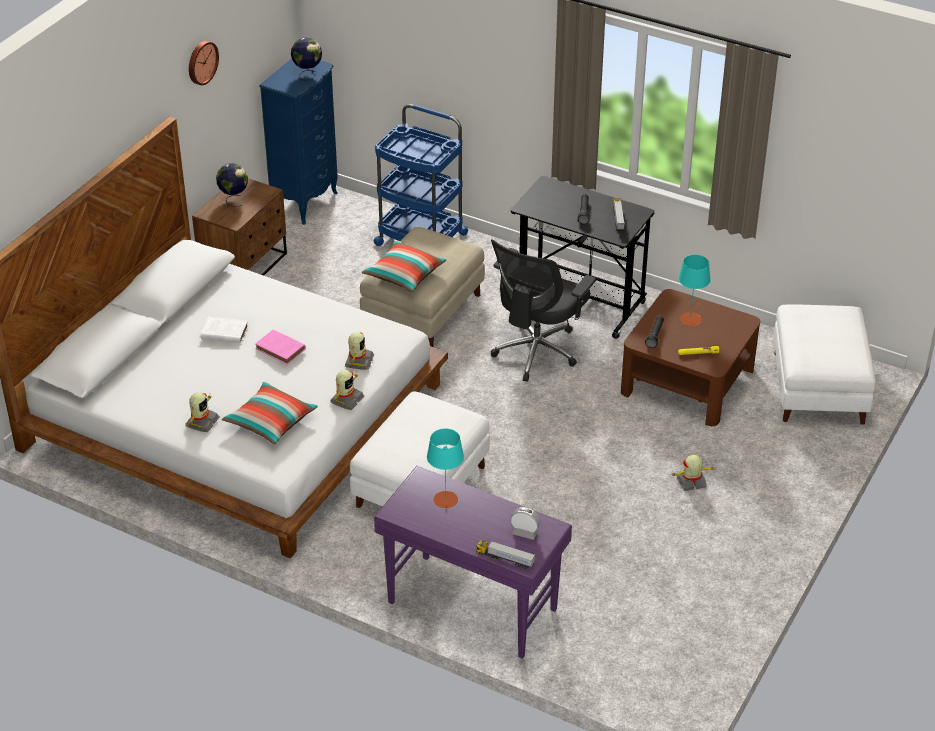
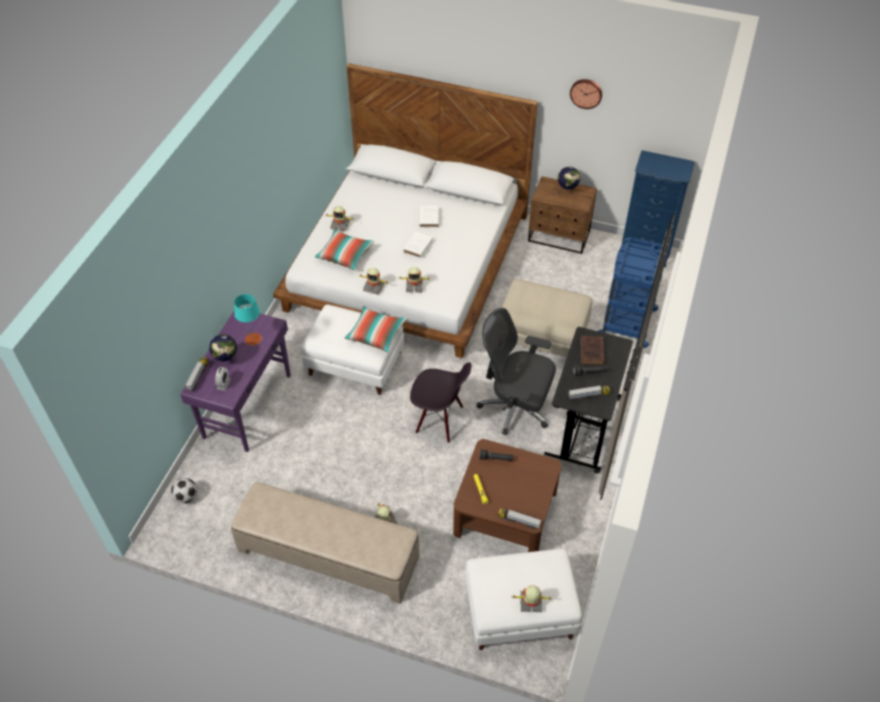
camera: 80 degrees right, 10 degrees up
pink book [255,329,306,364] -> white book [403,232,433,258]
globe [291,38,322,81] -> globe moved to [209,334,237,364]
pillow [362,240,447,292] -> pillow moved to [345,306,407,353]
turquoise table lamp [679,255,710,326] -> none
none -> football [171,478,197,503]
none -> beige bench [231,482,419,604]
none -> black chair [410,362,471,443]
none -> toy truck [498,508,542,529]
none -> toy robot [511,585,551,612]
none -> brown book [580,336,605,365]

